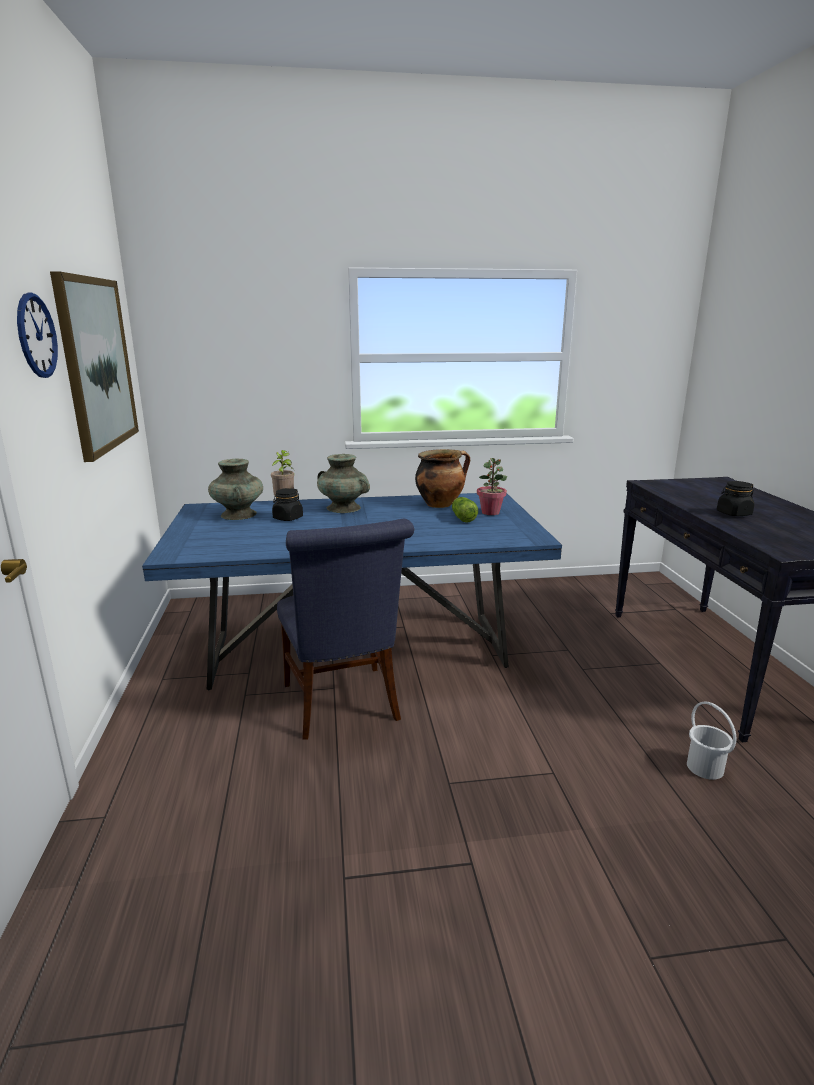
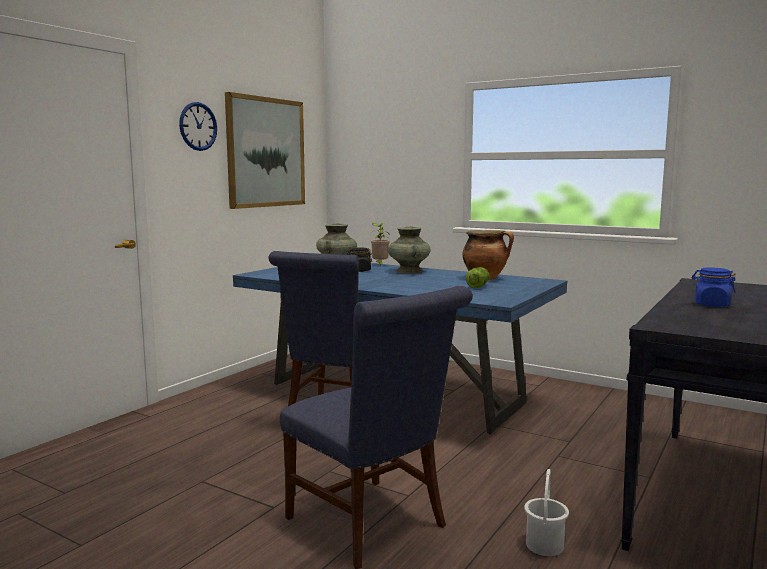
camera: 40 degrees right, 10 degrees down
potted plant [477,458,507,515] -> none
black jar [717,481,754,516] -> blue jar [692,267,736,307]
none -> blue chair [280,286,473,569]

